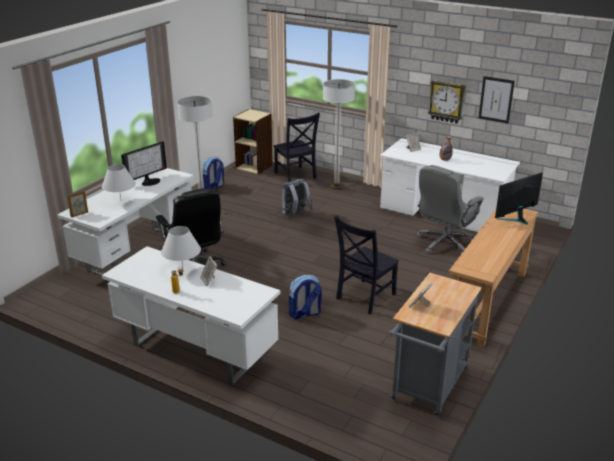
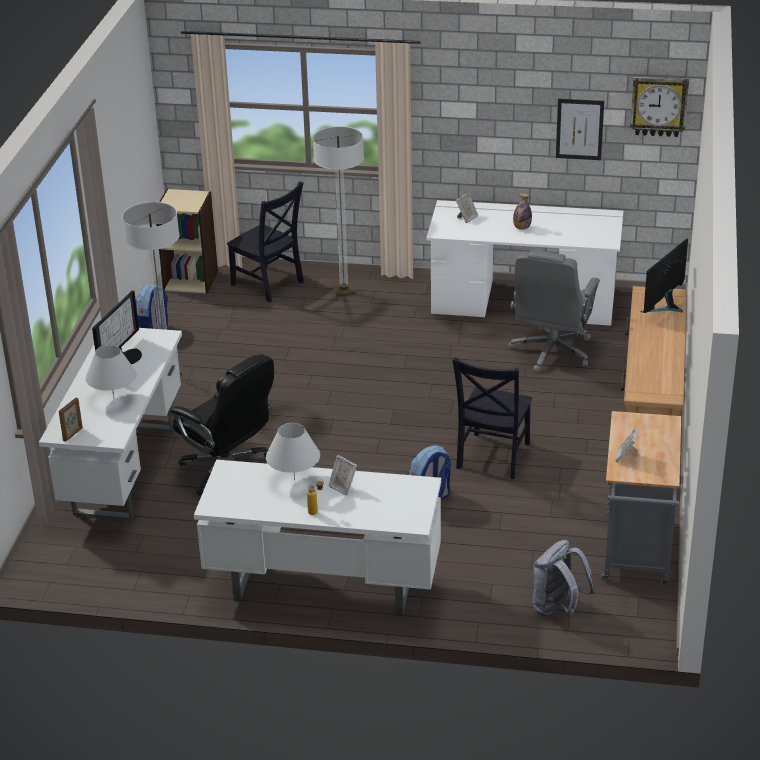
camera: 20 degrees left, 5 degrees up
grey backpack [282,179,313,216] -> grey backpack moved to [532,540,595,616]
wall clock [428,80,466,124] -> wall clock moved to [630,76,689,137]

